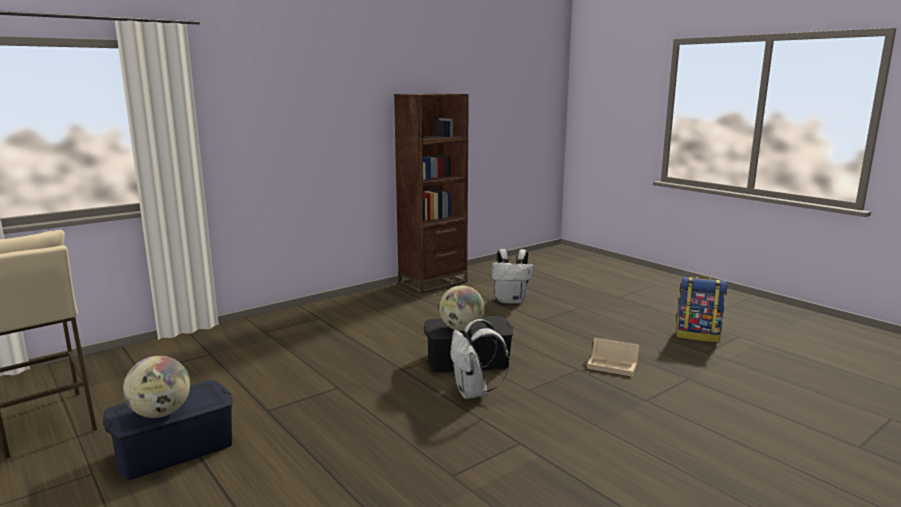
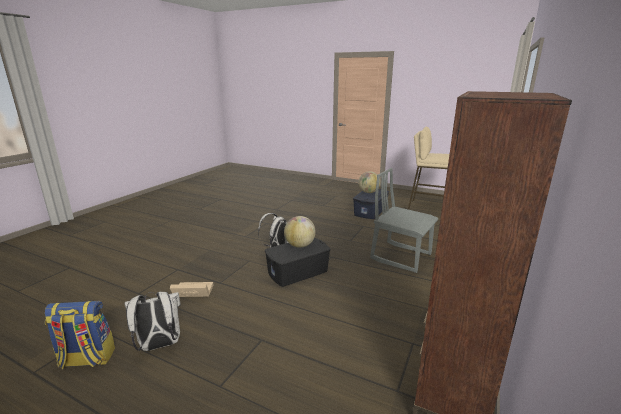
camera: 155 degrees right, 5 degrees up
white backpack [492,249,534,304] -> white backpack moved to [125,292,181,351]
none -> grey chair [370,168,438,273]

